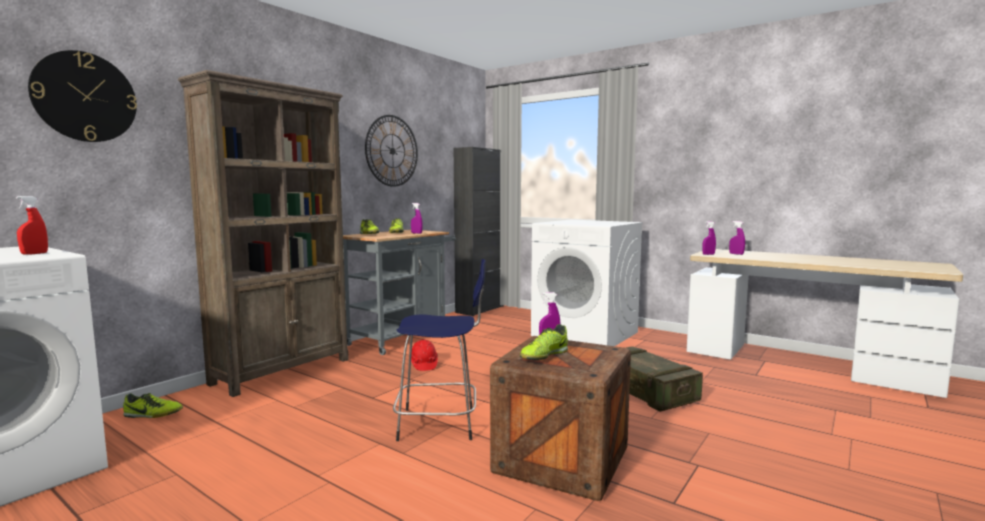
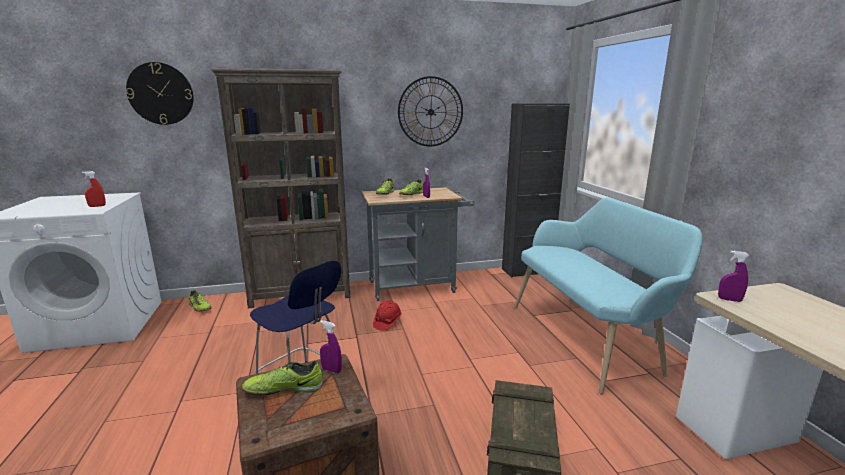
camera: 40 degrees right, 10 degrees up
white washing machine [531,220,643,346] -> turquoise bench [515,197,703,395]
purple spray bottle [729,221,745,255] -> none

